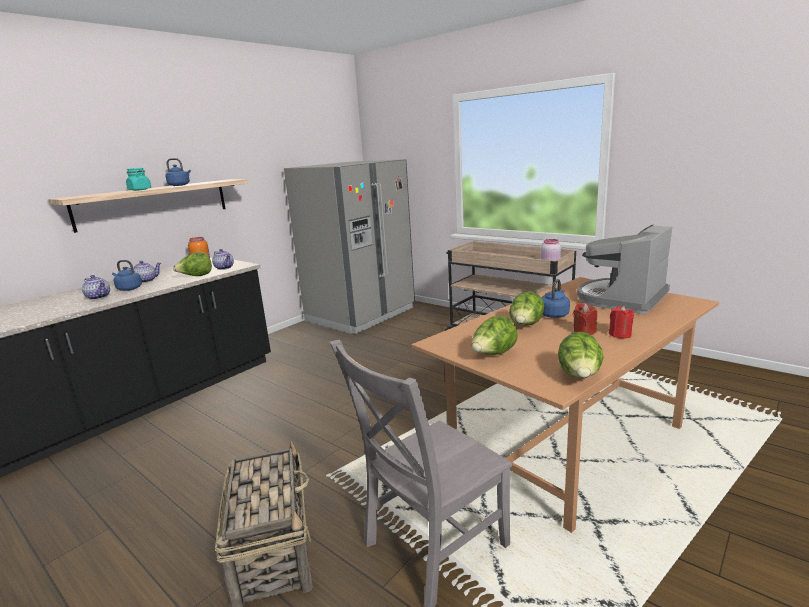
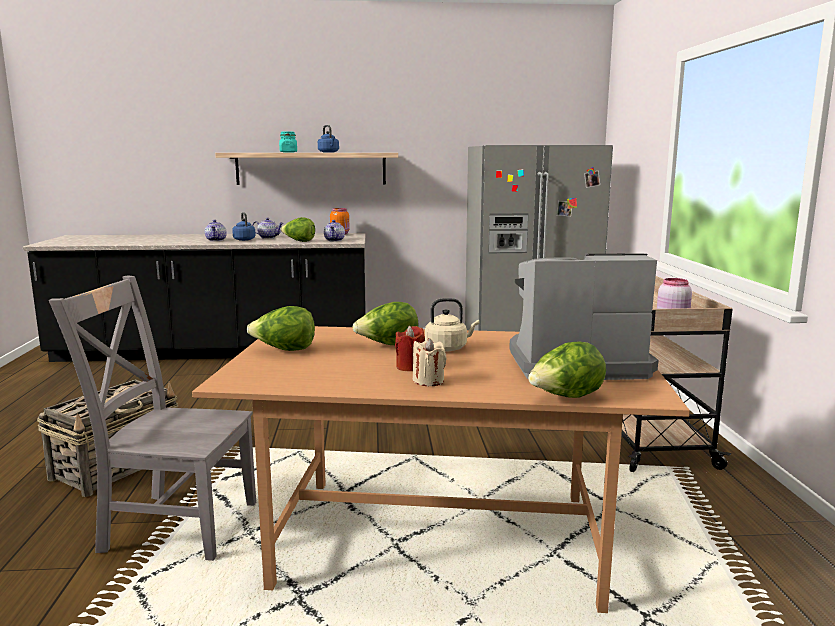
camera: 45 degrees right, 5 degrees down
blue kettle [541,279,570,318] -> beige kettle [425,298,479,352]
lettuce [558,332,604,378] -> lettuce moved to [528,342,606,398]
red candle [609,306,634,338] -> beige candle [413,338,447,386]

